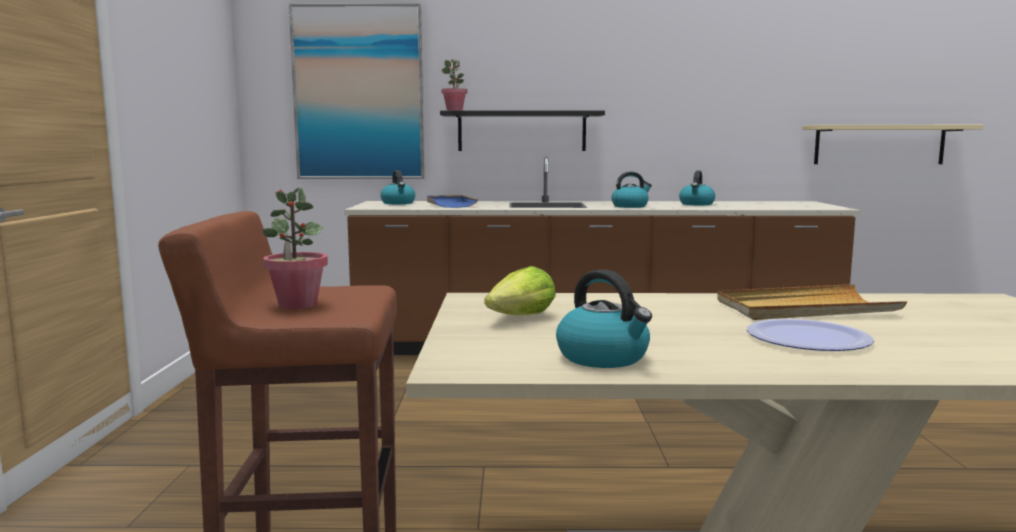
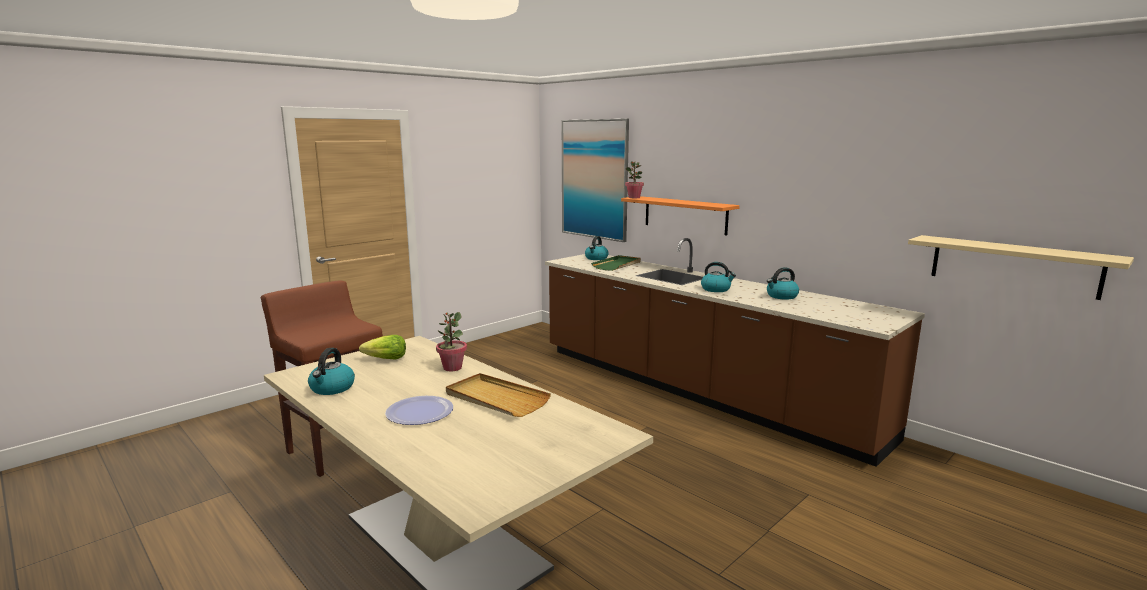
camera: 45 degrees right, 5 degrees up
potted plant [262,188,328,309] -> potted plant moved to [436,312,467,371]
blue tray [427,195,478,208] -> green tray [591,255,641,271]
black shelf [440,110,605,151] -> orange shelf [621,196,740,236]

